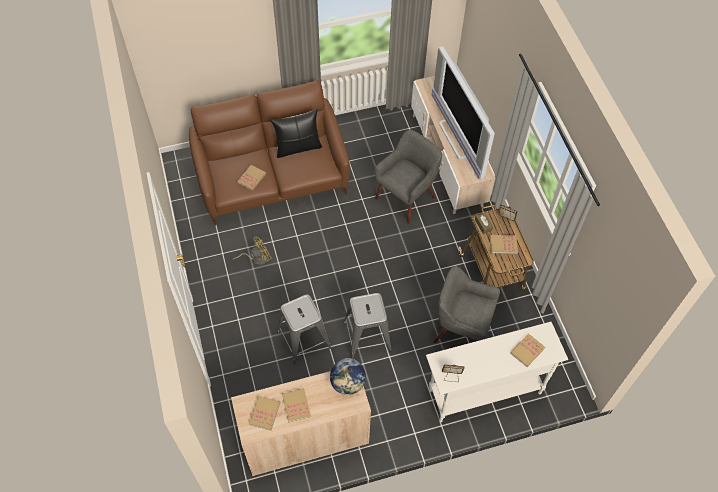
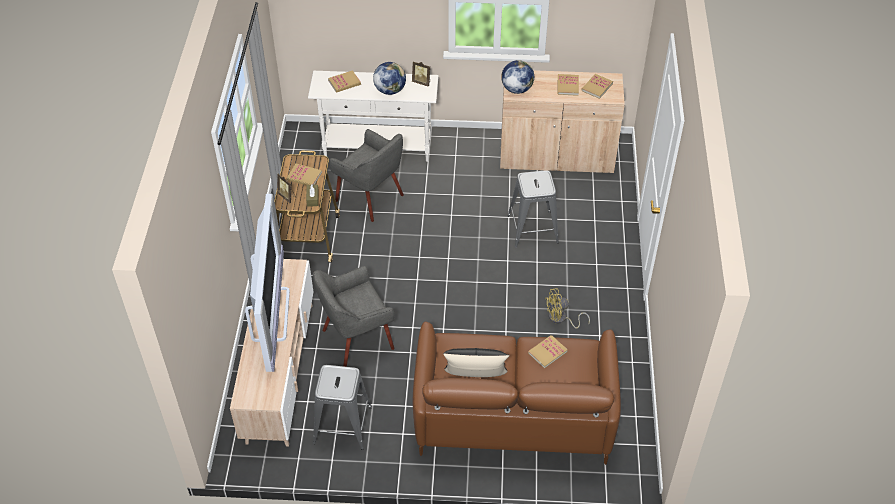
camera: 160 degrees left, 10 degrees down
grey stool [343,293,392,359] -> grey stool moved to [313,365,372,450]
none -> globe [373,62,406,95]

